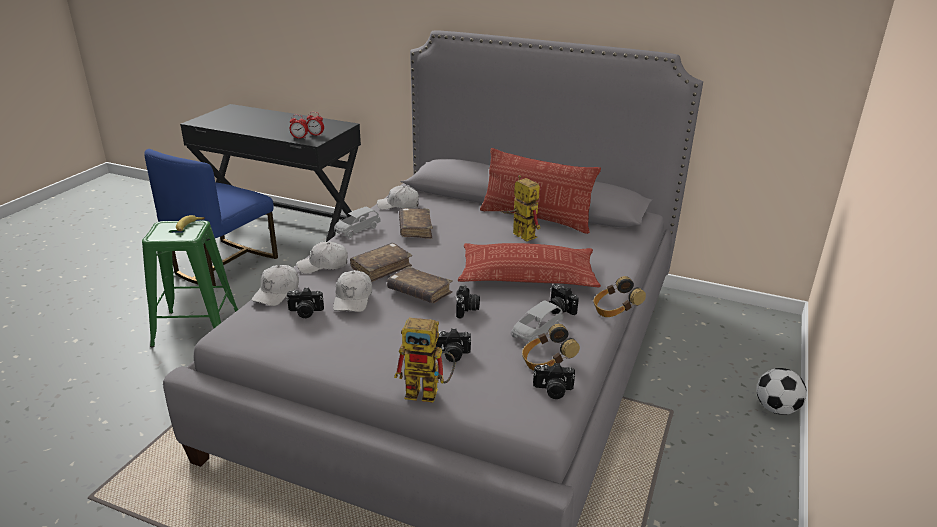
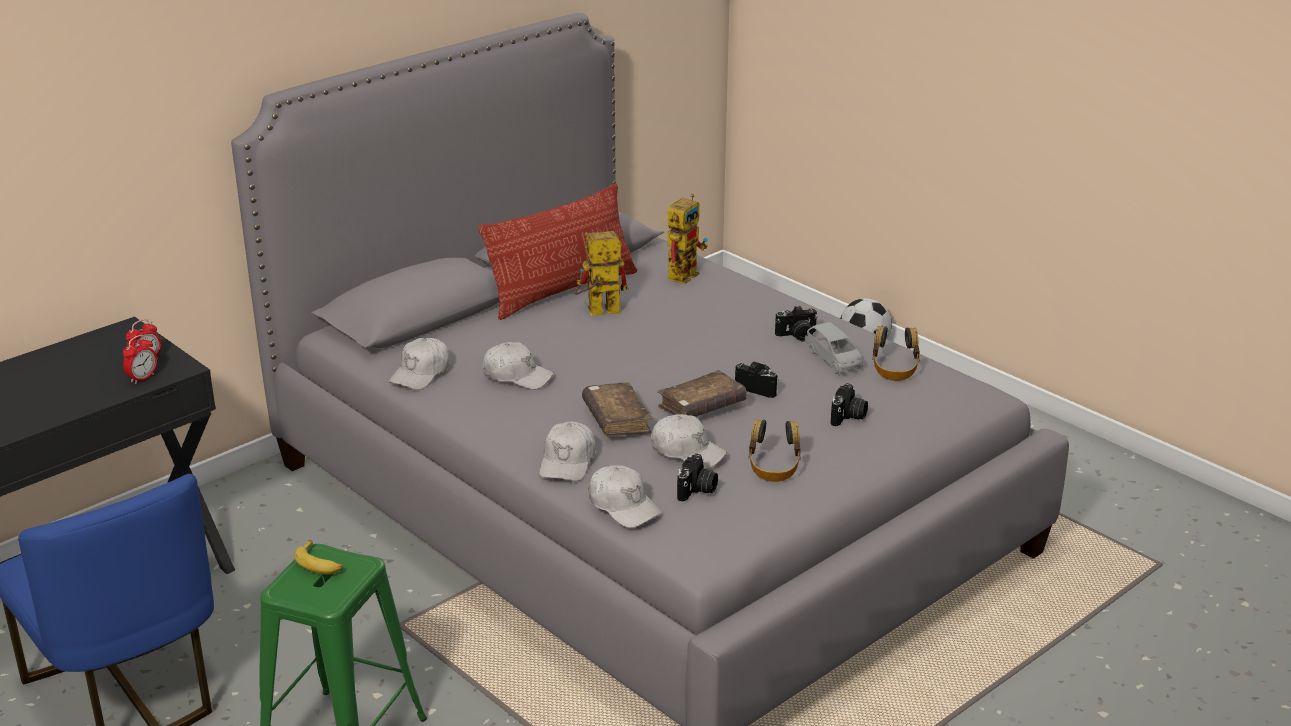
camera: 65 degrees left, 0 degrees up
grey toy car [334,207,381,238] -> none
toy robot [394,318,455,403] -> toy robot moved to [668,194,708,284]
brown book [399,208,433,239] -> white cap [482,342,554,390]
pillow [458,243,601,287] -> none
camera [533,362,575,399] -> none
headphones [593,276,646,317] -> headphones moved to [749,419,801,482]

